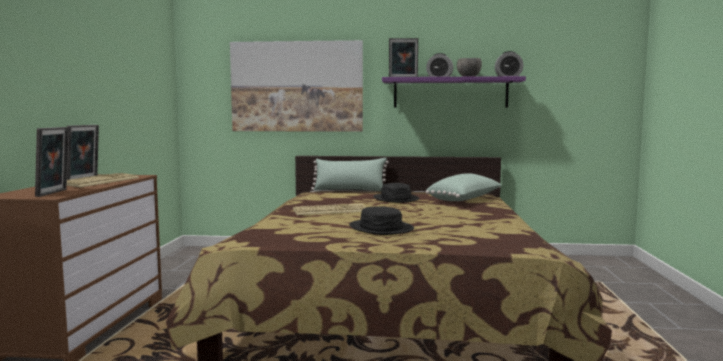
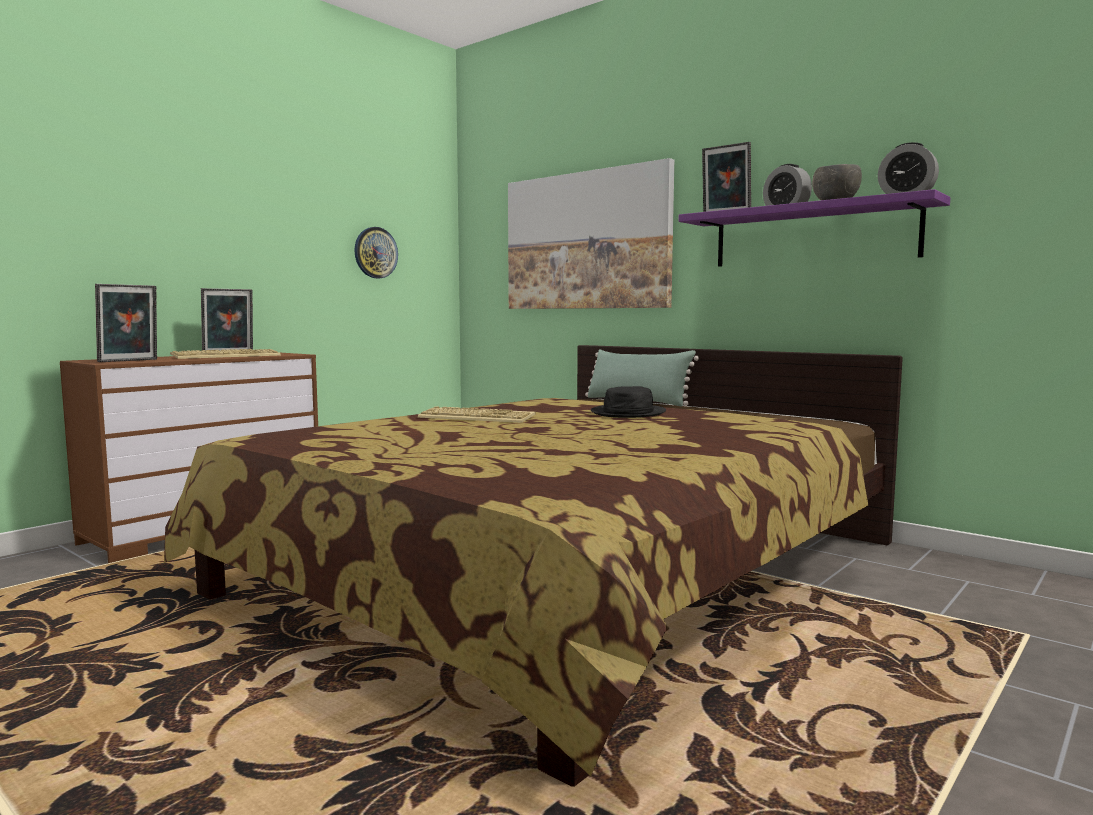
camera: 35 degrees right, 0 degrees up
black hat [349,206,414,235] -> none
green pillow [426,173,502,201] -> none
none -> wall clock [354,227,398,278]

